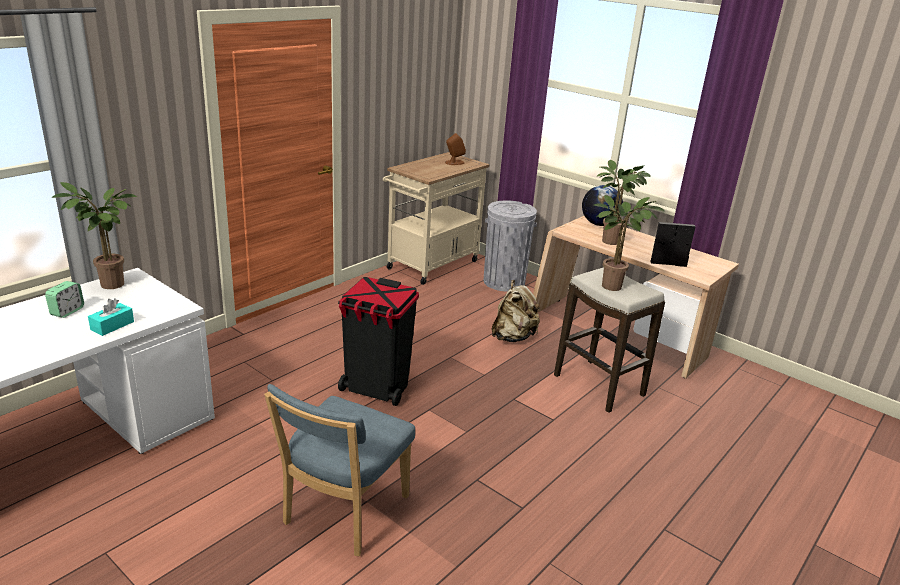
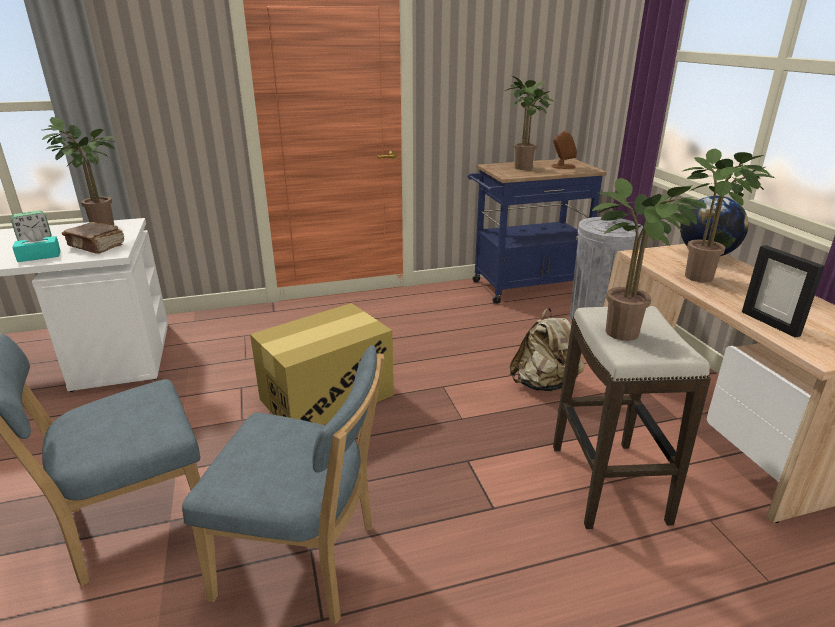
camera: 35 degrees right, 0 degrees up
black trash can [338,277,419,406] -> cardboard box [250,303,394,425]
beige cart [383,152,489,285] -> blue cart [467,158,607,304]
picture frame [650,222,696,267] -> picture frame turned 150 degrees counterclockwise [742,245,825,338]
none -> brown book [62,222,124,254]
none -> blue chair [182,345,384,624]
none -> potted plant [505,76,554,170]

